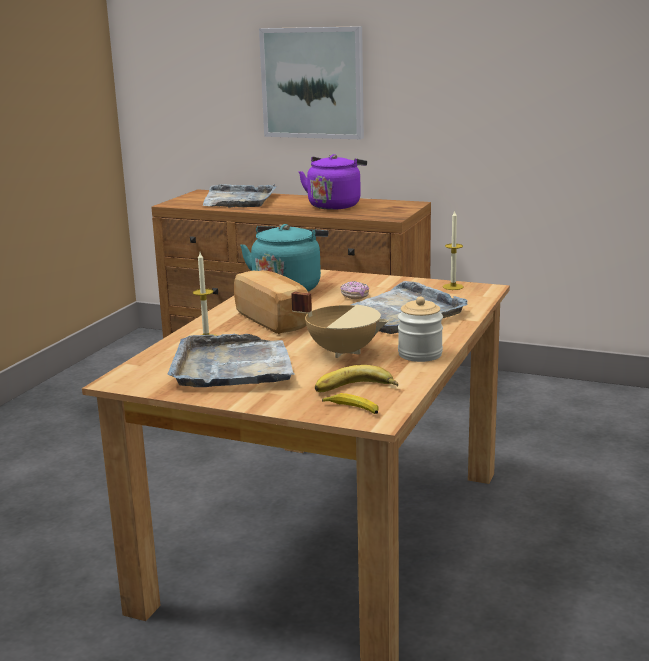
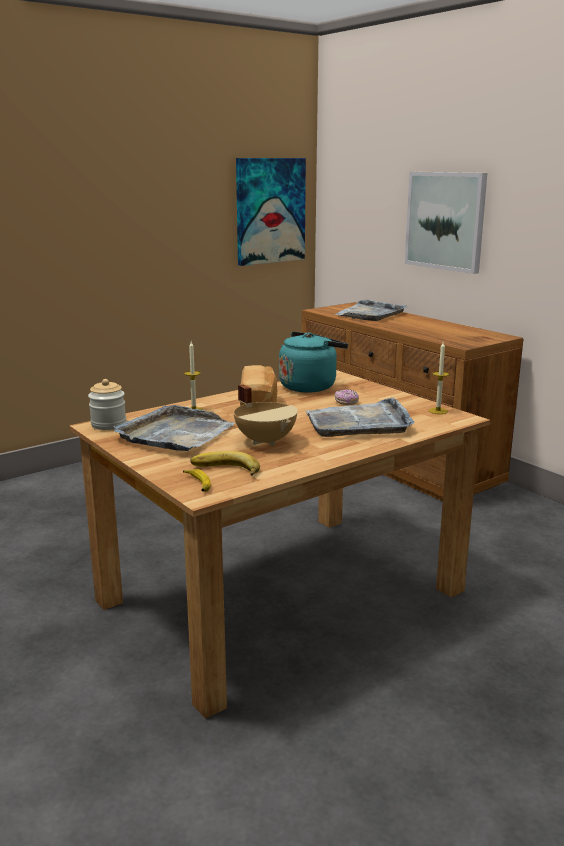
camera: 30 degrees right, 0 degrees up
purple kettle [299,154,367,210] -> none
jar [398,296,443,362] -> jar moved to [88,379,126,430]
none -> picture [236,158,306,266]

